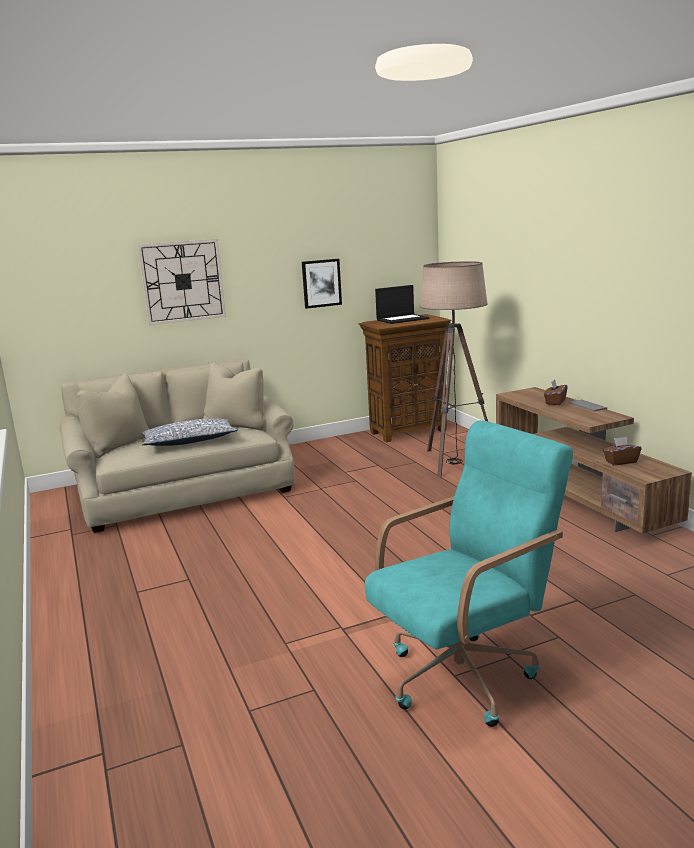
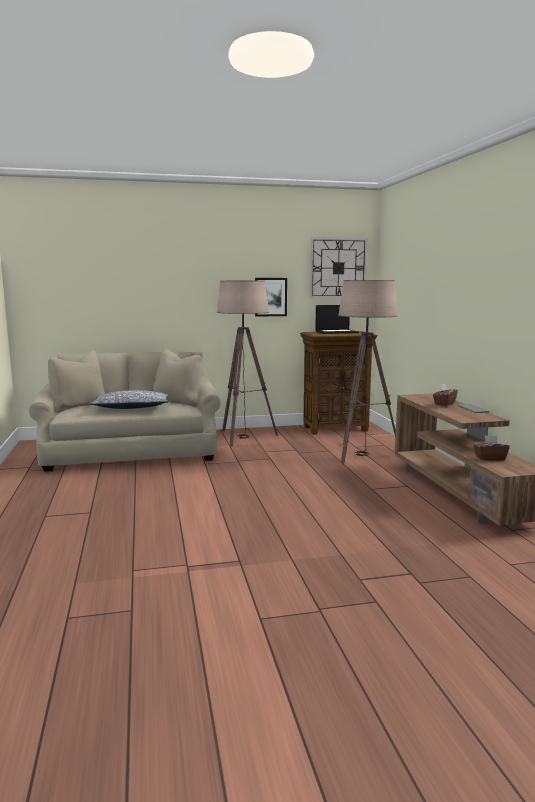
camera: 10 degrees right, 5 degrees down
wall clock [138,239,226,325] -> wall clock moved to [310,237,368,298]
turquoise office chair [365,420,573,727] -> none
none -> floor lamp [217,281,278,446]

